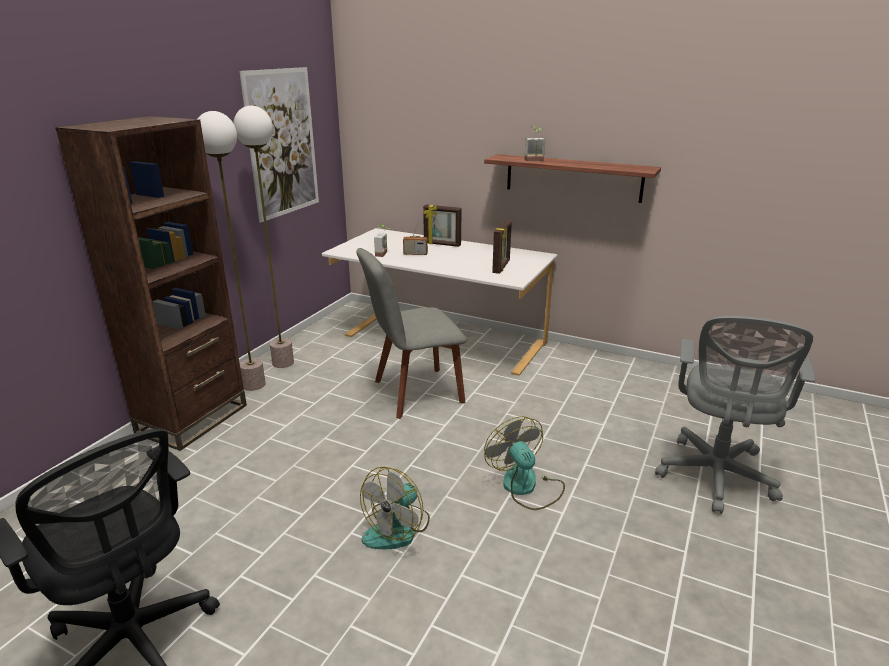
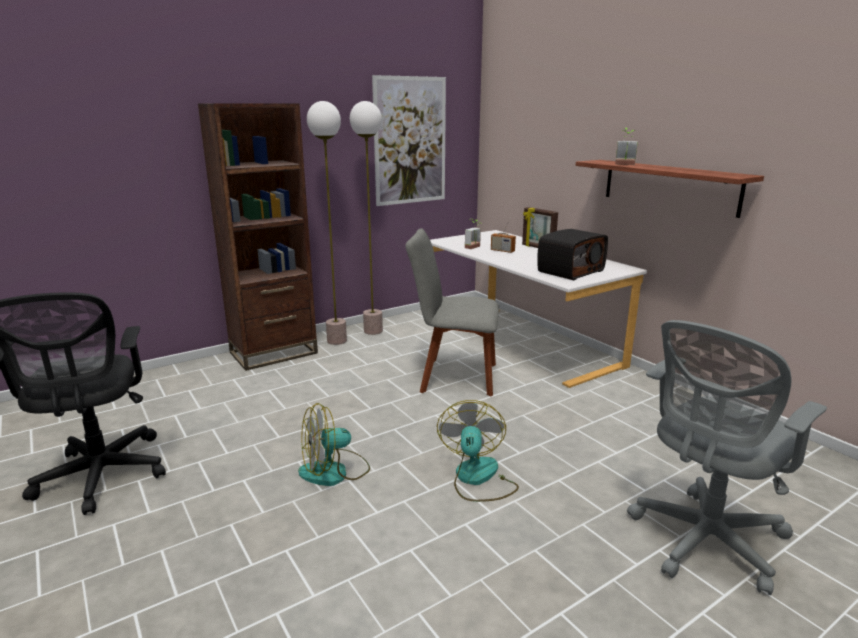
camera: 30 degrees right, 5 degrees down
picture frame [492,221,512,274] -> radio [537,229,608,280]

